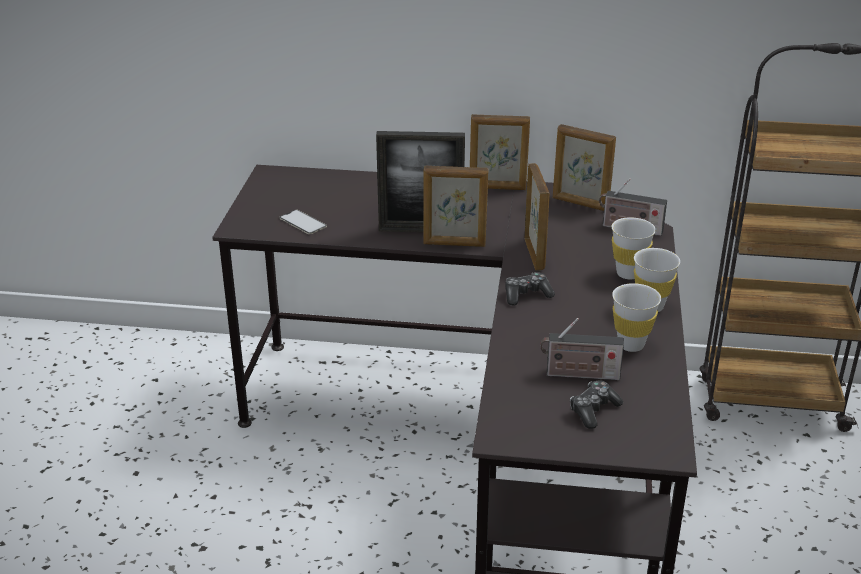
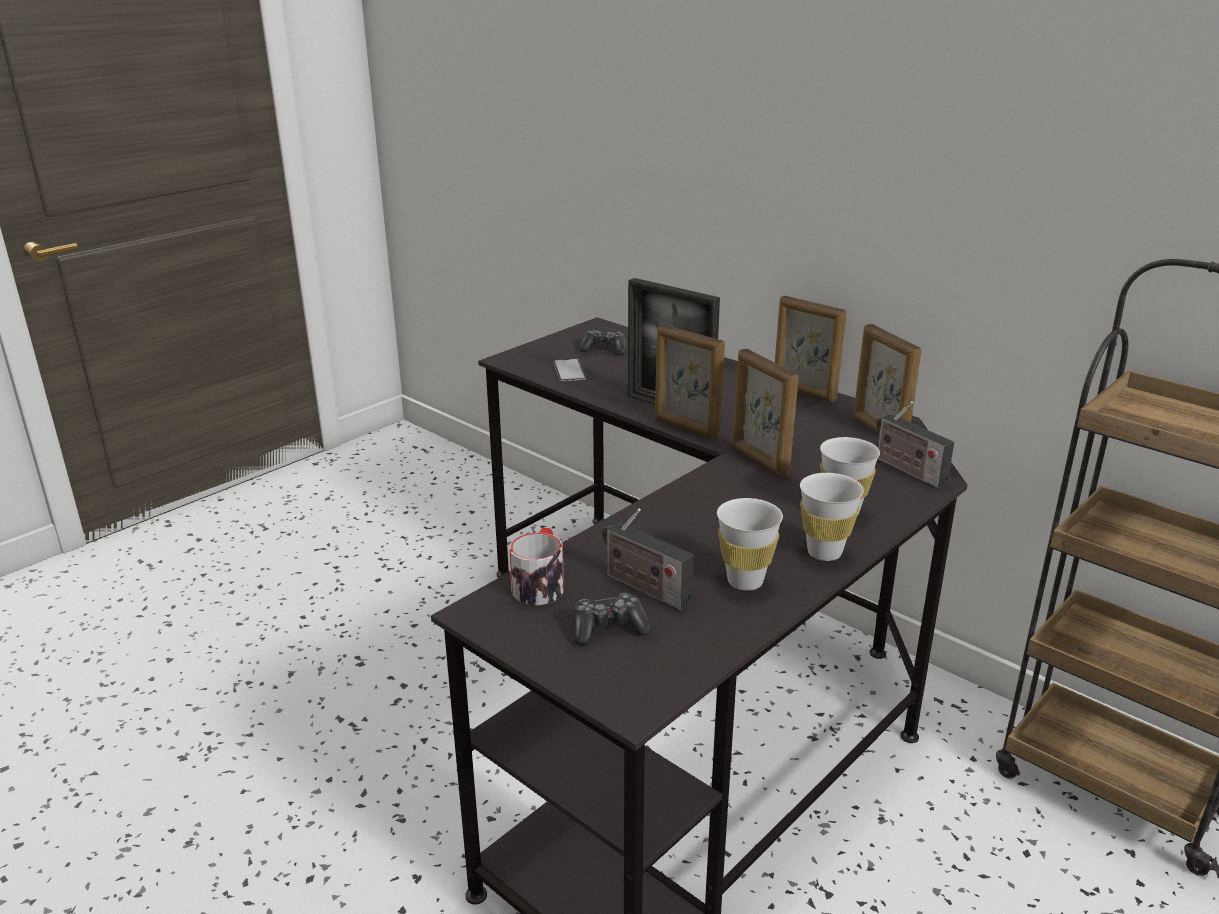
camera: 35 degrees right, 5 degrees down
game controller [505,272,555,306] -> game controller moved to [579,330,626,355]
picture frame [524,163,550,270] -> picture frame turned 120 degrees clockwise [733,349,798,477]
none -> mug [509,528,564,605]

